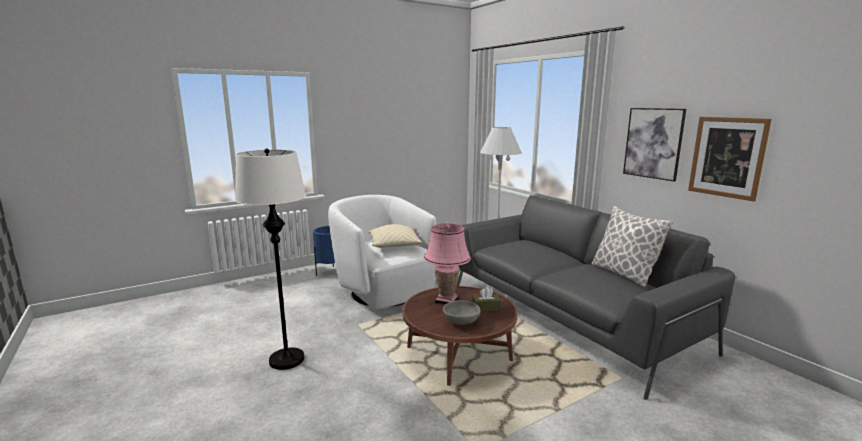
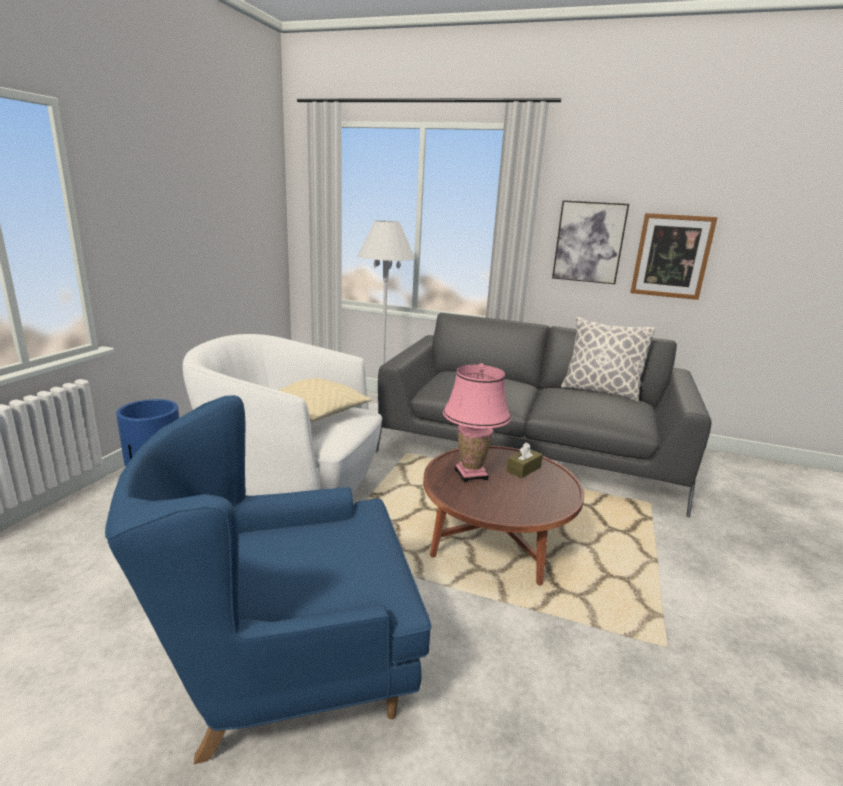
camera: 40 degrees left, 5 degrees up
white floor lamp [235,149,306,370] -> blue armchair [105,395,431,764]
grey bowl [443,300,480,325] -> none

